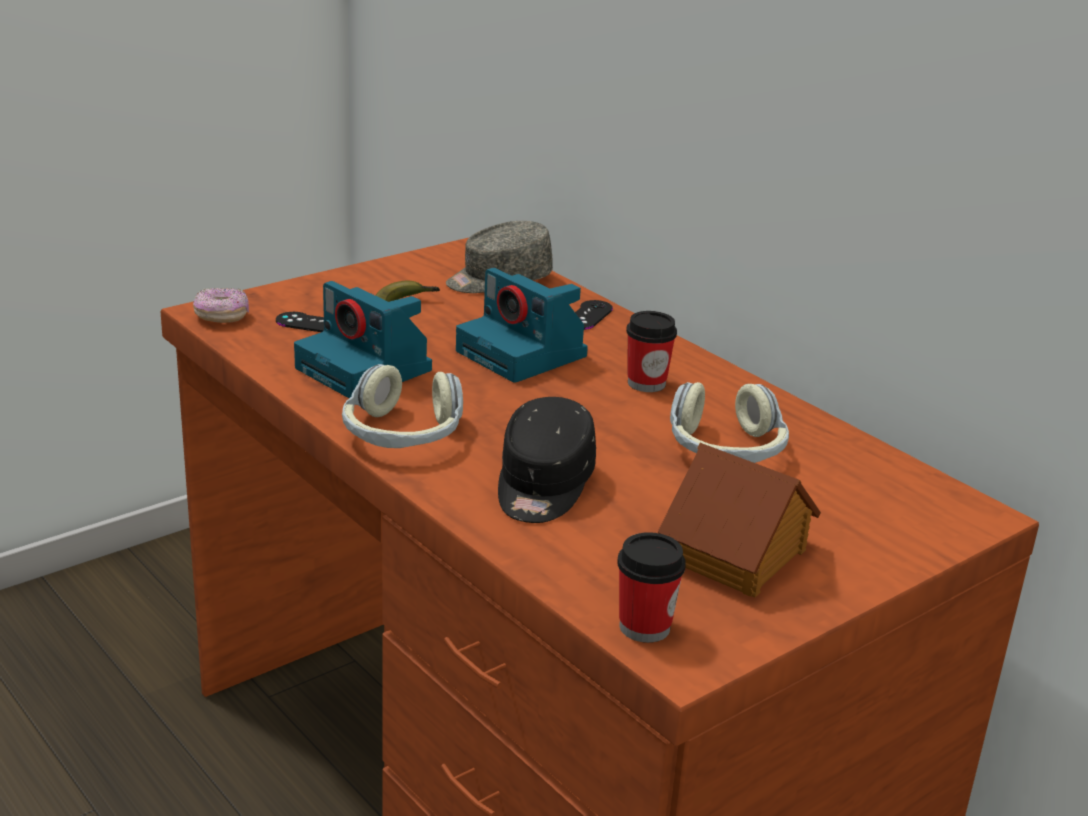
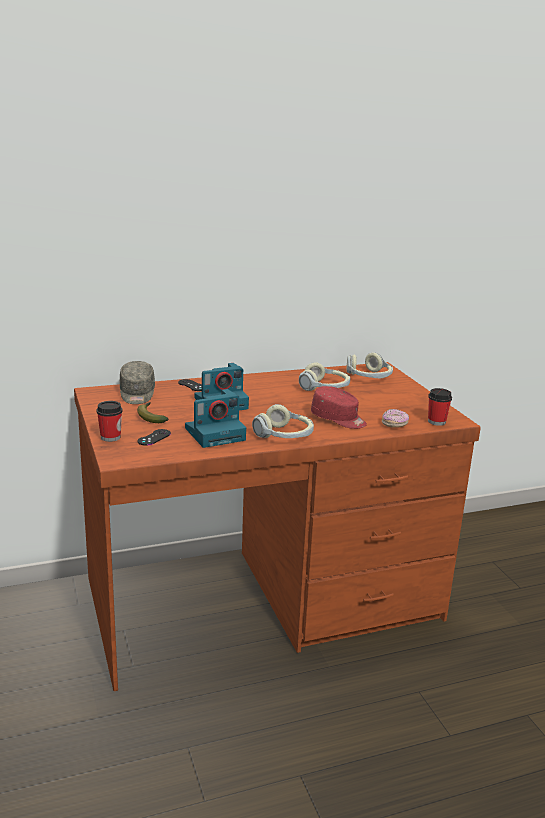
camera: 70 degrees left, 5 degrees down
donut [193,288,249,323] -> donut moved to [382,409,409,428]
black cap [498,397,596,523] -> red cap [311,386,367,429]
cup [626,311,677,392] -> cup moved to [97,401,123,442]
toy house [658,443,821,598] -> none
none -> headphones [347,353,393,378]

